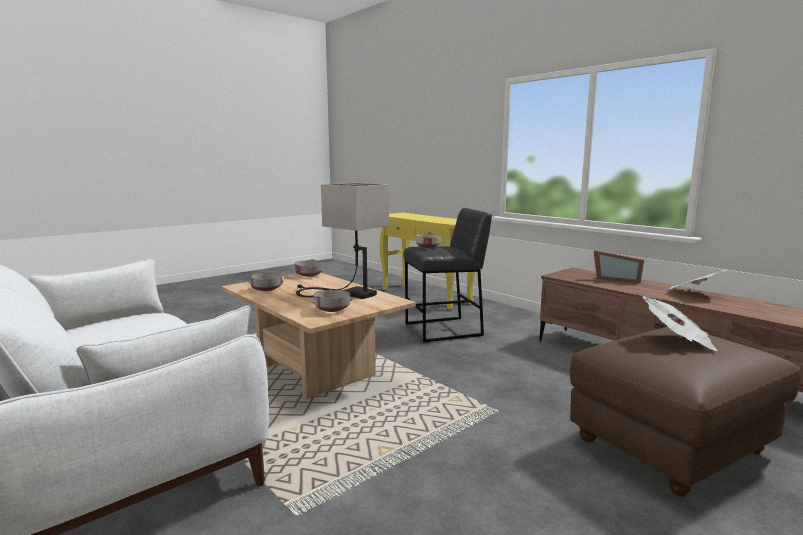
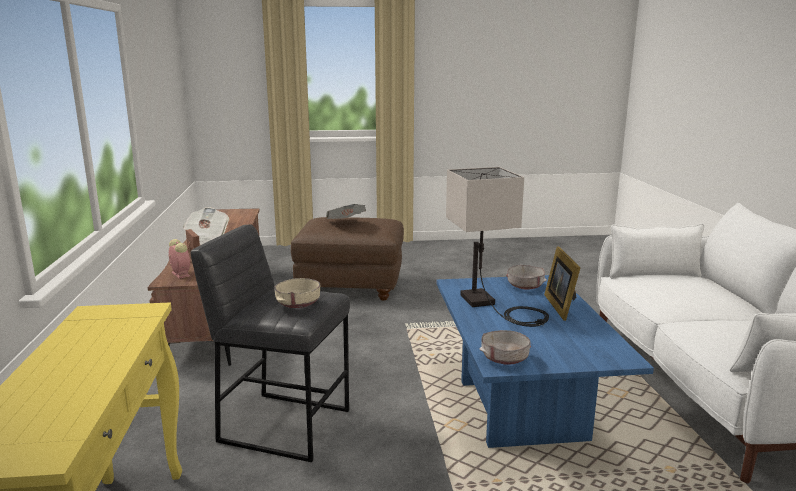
camera: 145 degrees left, 5 degrees up
beige coffee table [222,273,416,399] -> blue coffee table [436,275,654,448]
grey bowl [248,273,284,291] -> none
none -> alarm clock [169,239,190,279]
none -> picture frame [544,247,580,321]

